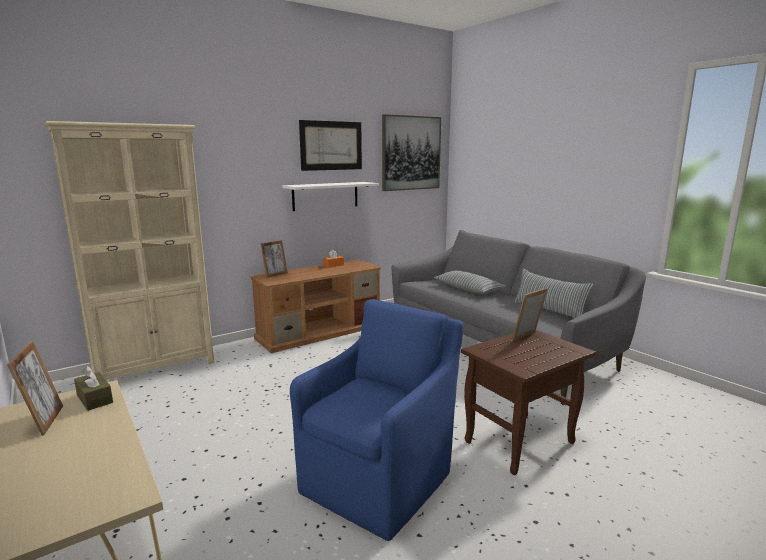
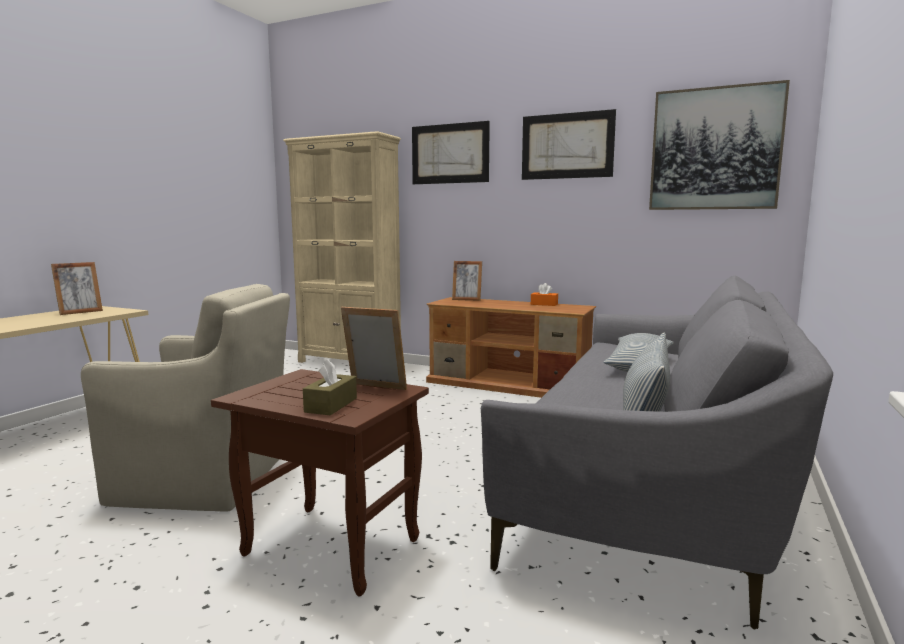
camera: 60 degrees right, 5 degrees down
brown tissue box [74,366,113,411] -> brown tissue box moved to [303,359,357,415]
white shelf [282,182,379,211] -> none
blue armchair [290,299,463,541] -> beige armchair [81,284,290,512]
none -> picture [412,121,490,184]

